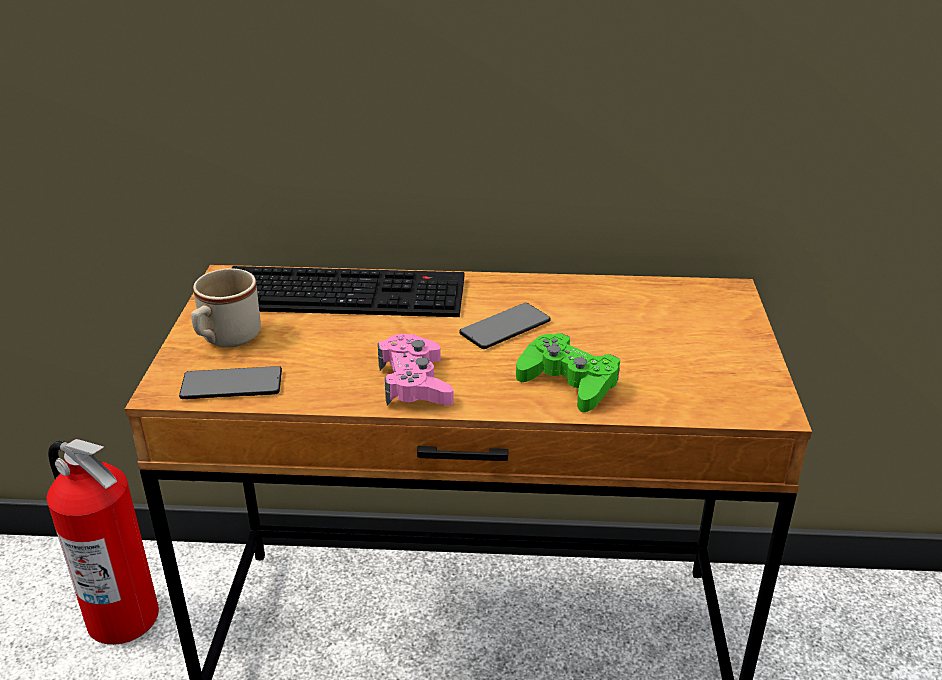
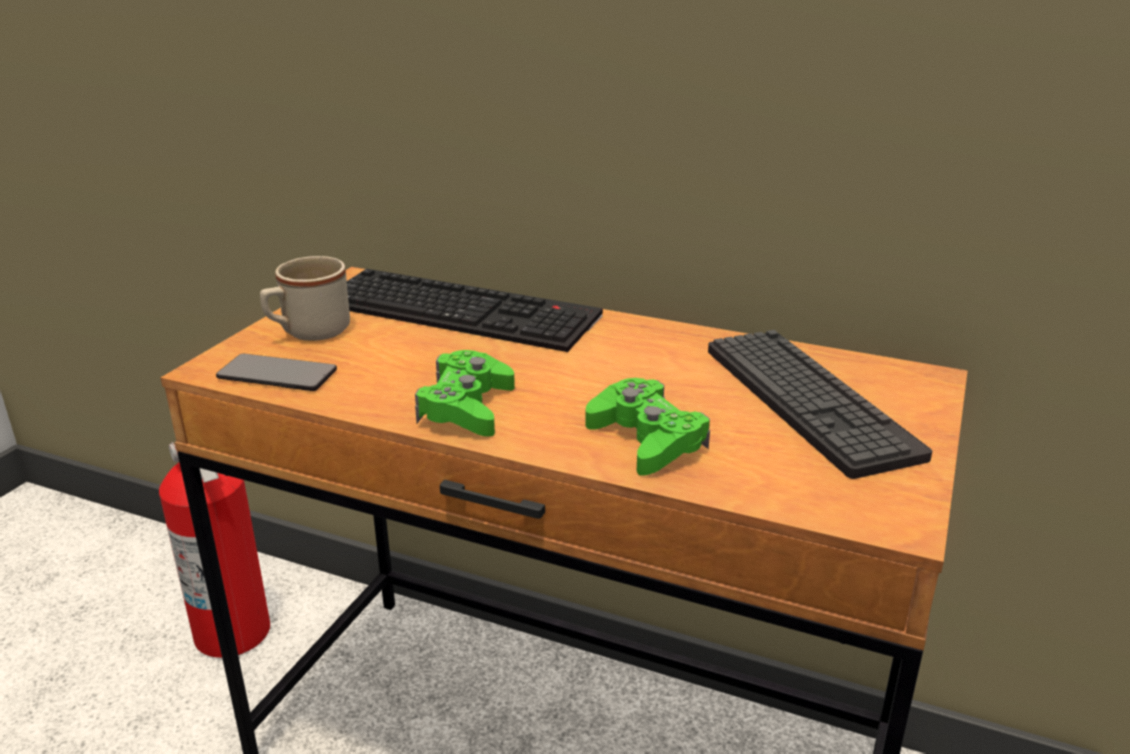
camera: 20 degrees right, 5 degrees down
pink game controller [378,334,454,406] -> green game controller [415,350,515,437]
phone [459,303,551,349] -> none
none -> keyboard [708,330,932,479]

